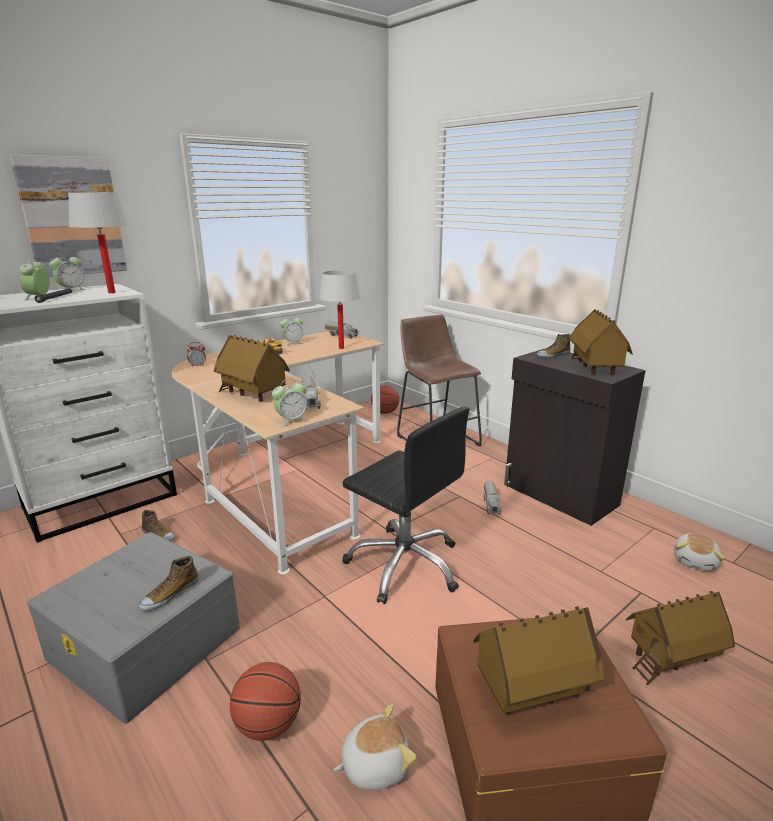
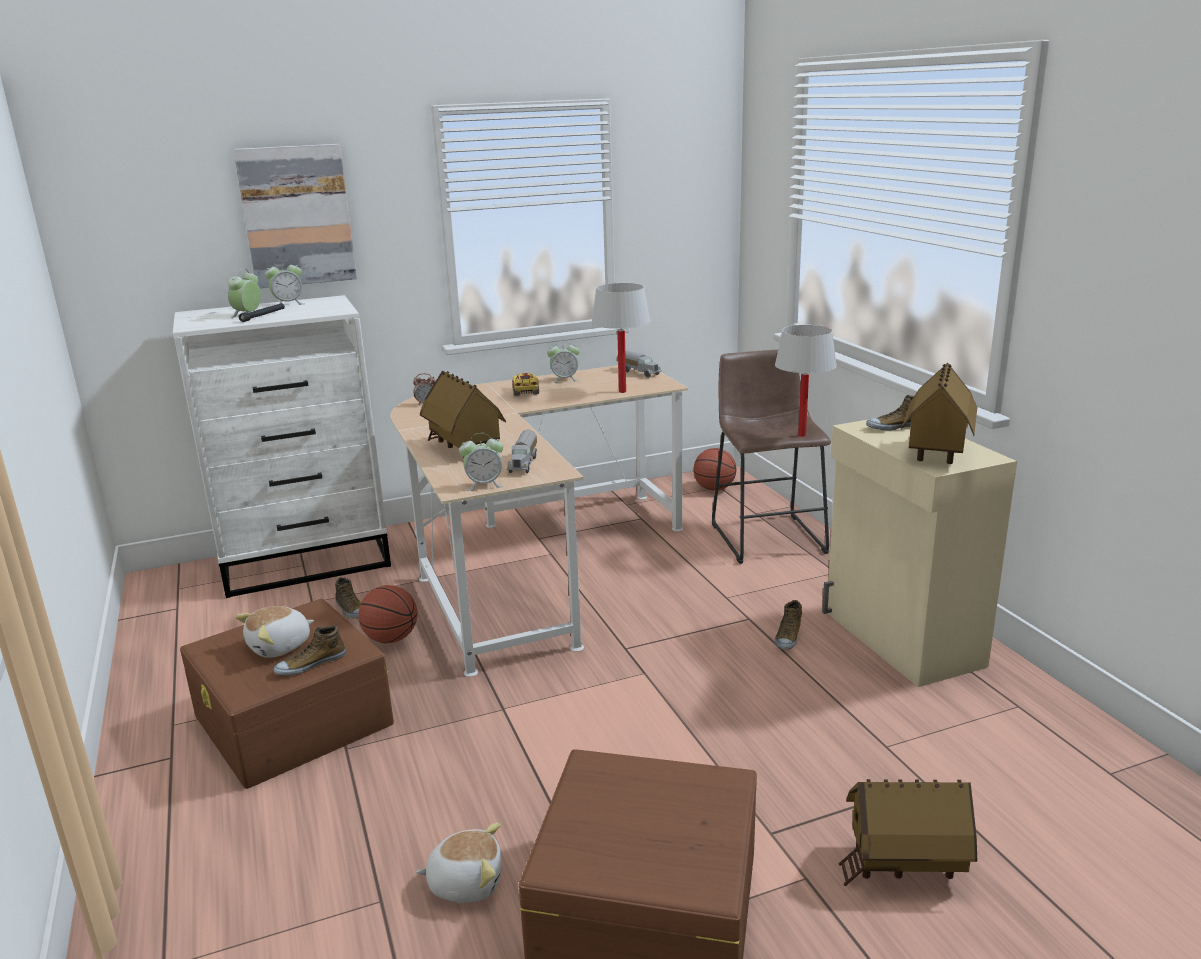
camera: 20 degrees right, 0 degrees up
grey storage box [27,532,240,724] -> brown storage box [180,599,394,789]
white table lamp [68,192,129,293] -> white table lamp moved to [775,325,837,437]
basketball [230,662,301,741] -> basketball moved to [358,585,418,643]
black office chair [342,406,469,604] -> none
toy house [473,606,605,715] -> none
toy truck [483,480,502,514] -> shoe [775,600,802,650]
black cabinet [504,348,646,526] -> beige cabinet [822,419,1017,687]
plush toy [674,533,725,571] -> plush toy moved to [235,606,314,658]

